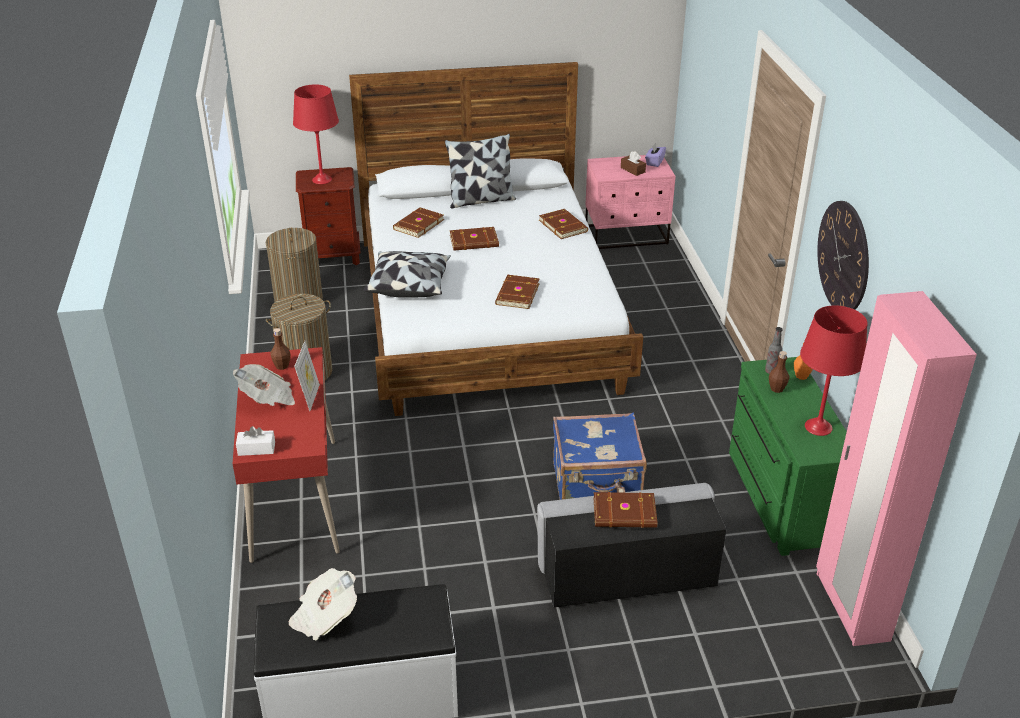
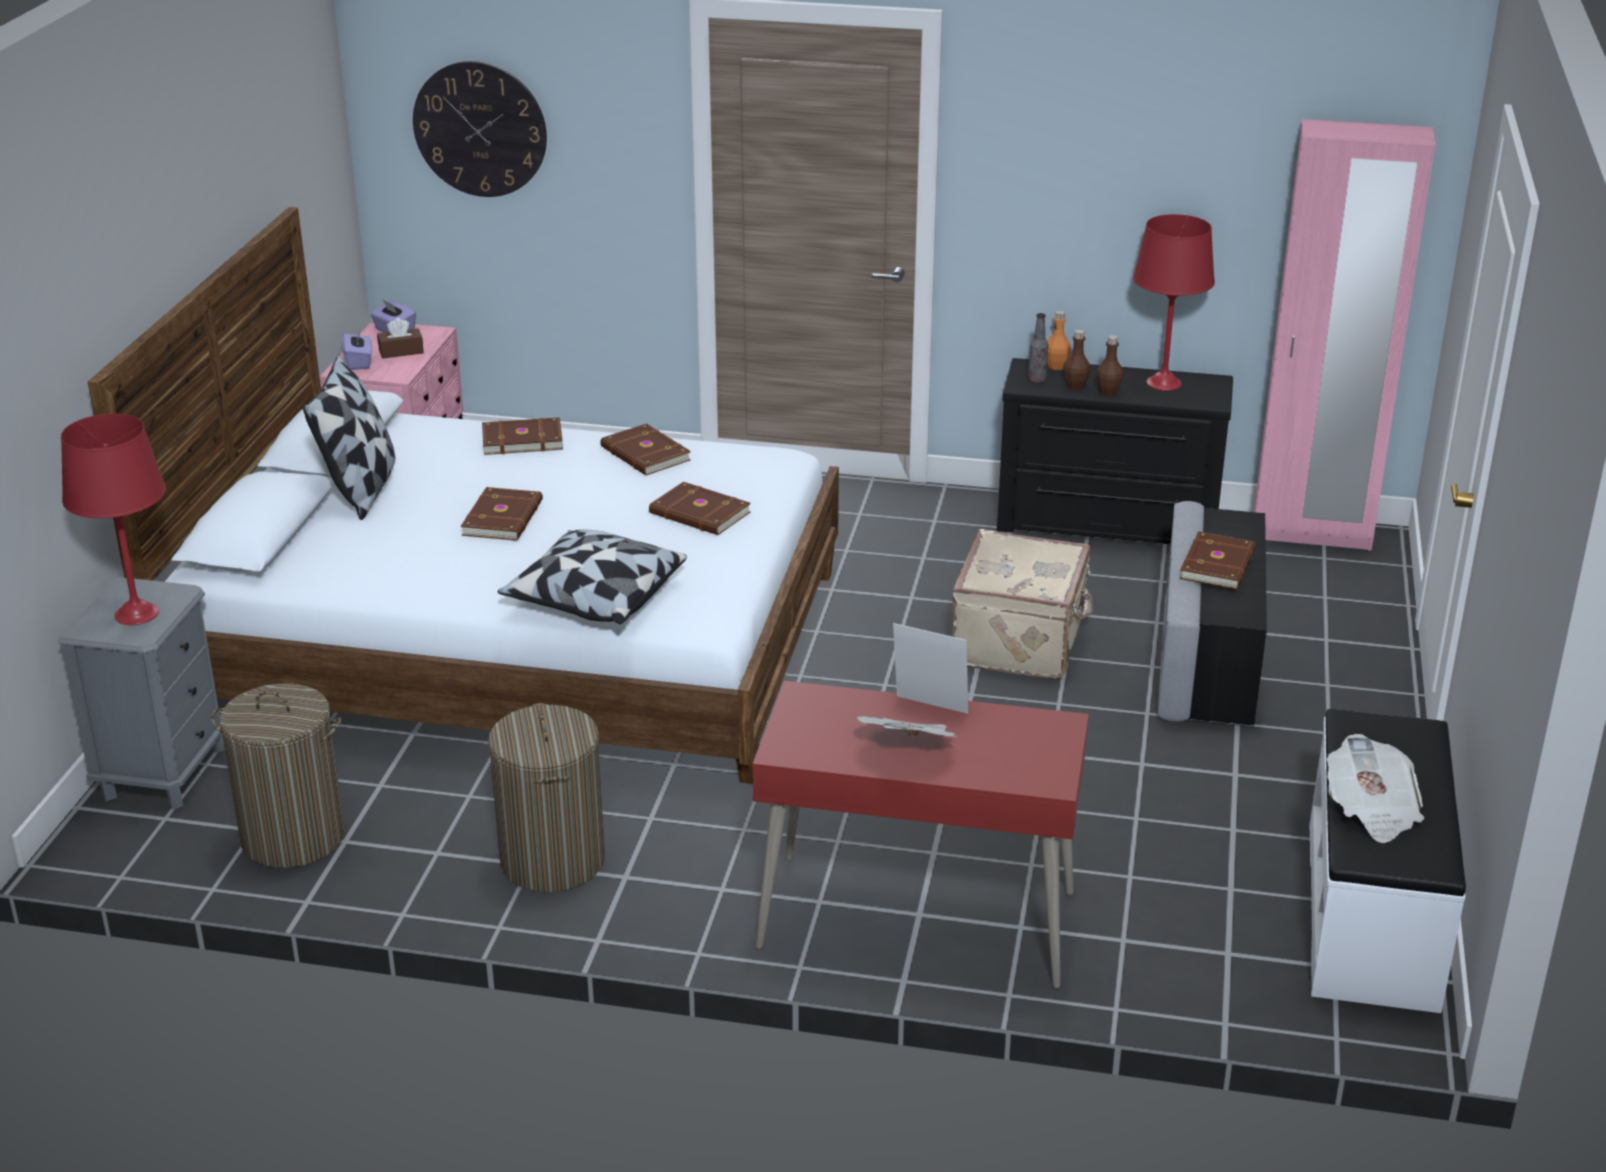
camera: 70 degrees left, 5 degrees down
white tissue box [236,426,275,456] -> none
brown bottle [270,328,291,370] -> brown bottle moved to [1096,335,1124,396]
brown nightstand [296,167,361,265] -> grey nightstand [58,577,225,810]
brown book [393,207,444,238] -> brown book moved to [600,424,691,475]
blue suitcase [553,413,647,500] -> beige suitcase [952,529,1093,679]
green dresser [729,357,847,556] -> black dresser [997,358,1233,544]
wall clock [817,201,869,310] -> wall clock moved to [413,61,547,197]
none -> purple tissue box [342,331,372,370]

